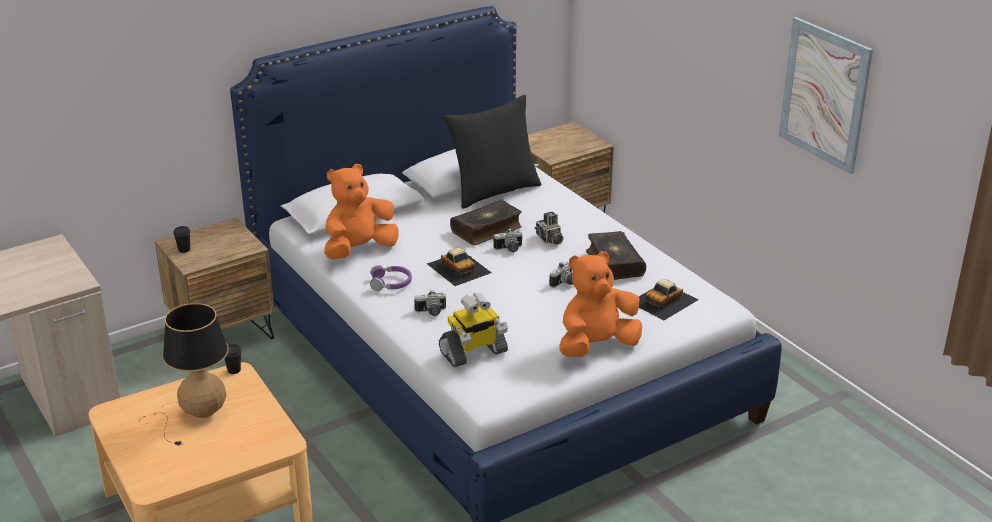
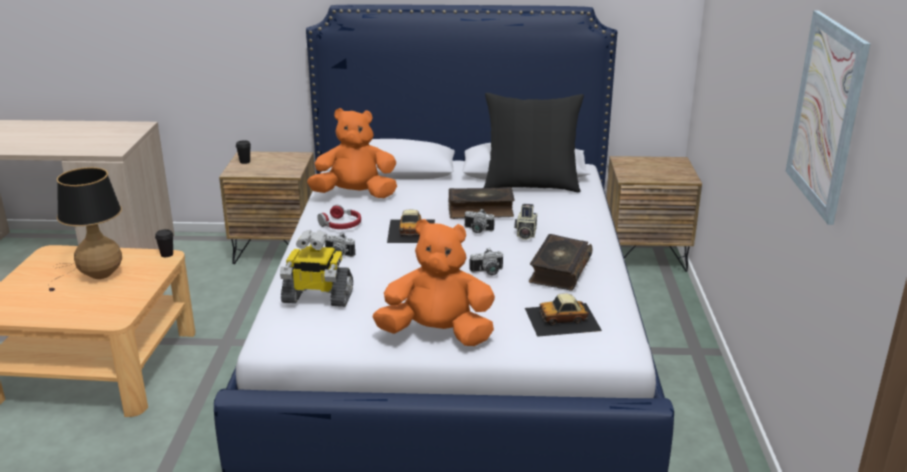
camera: 35 degrees right, 5 degrees down
purple headphones [370,265,412,291] -> red headphones [317,205,361,229]

